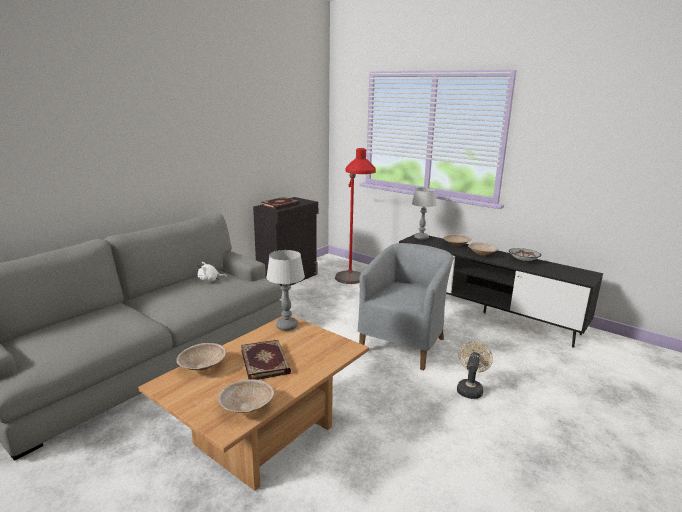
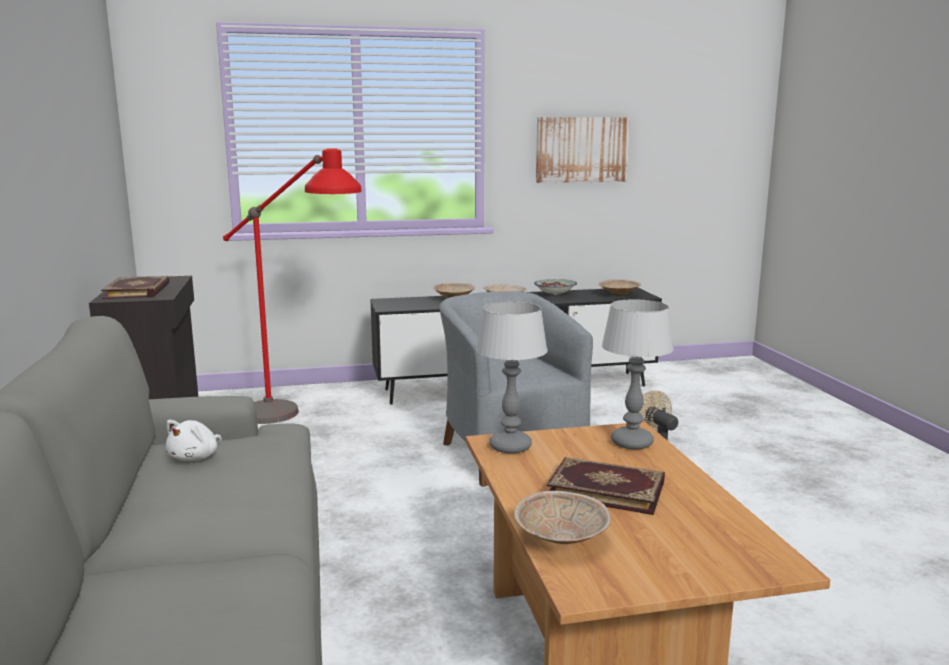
camera: 50 degrees left, 5 degrees down
beige bowl [218,379,274,413] -> beige bowl moved to [599,279,641,296]
table lamp [412,187,436,240] -> table lamp moved to [602,299,674,450]
none -> picture [536,117,630,183]

